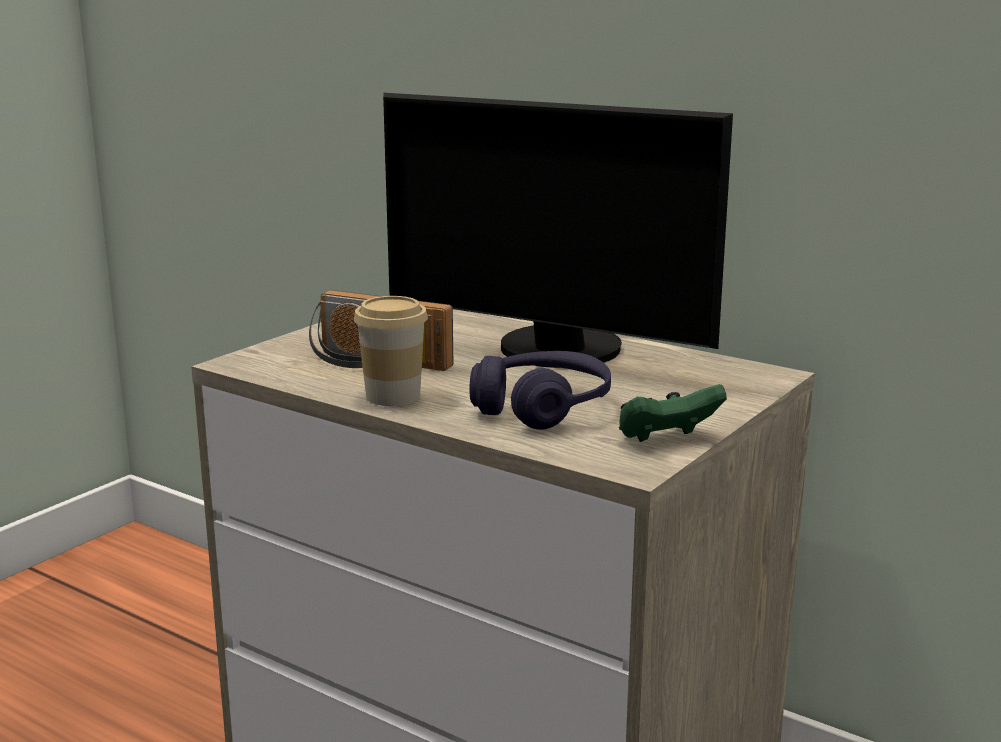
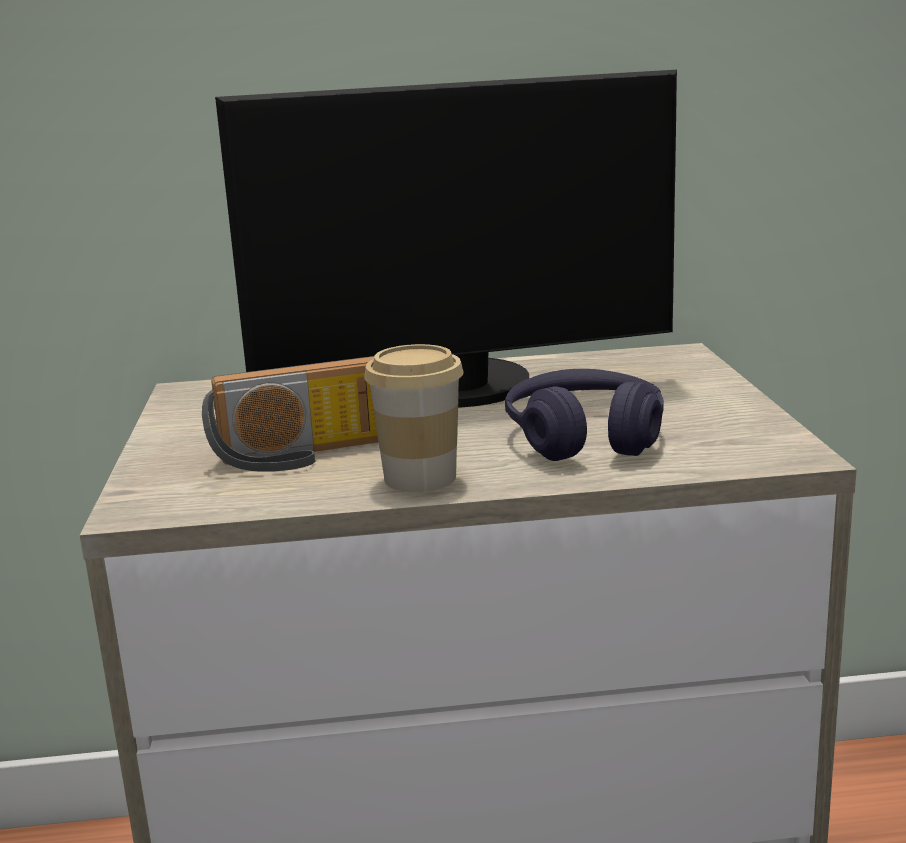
camera: 40 degrees left, 0 degrees up
green game controller [619,384,727,442] -> none

